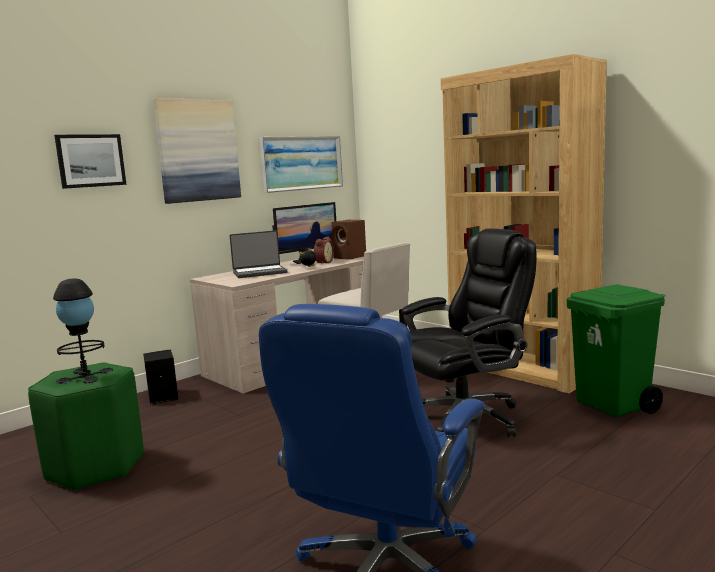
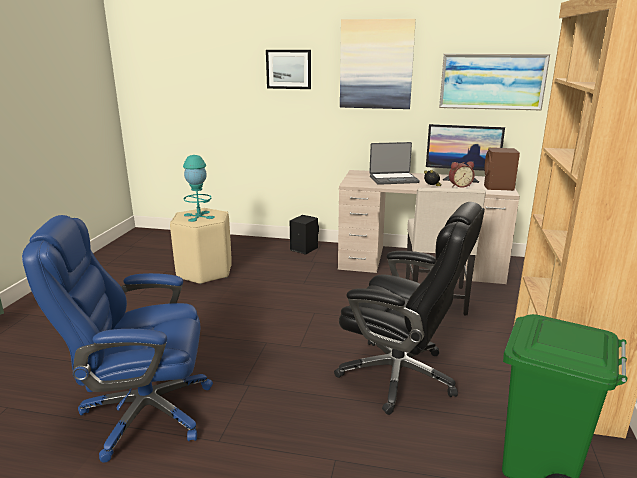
camera: 55 degrees right, 10 degrees up
green stool [28,362,144,491] -> beige stool [170,208,232,284]
black table lamp [53,279,113,384] -> turquoise table lamp [183,155,215,222]
laptop [230,230,288,278] -> laptop turned 45 degrees counterclockwise [369,142,420,185]

